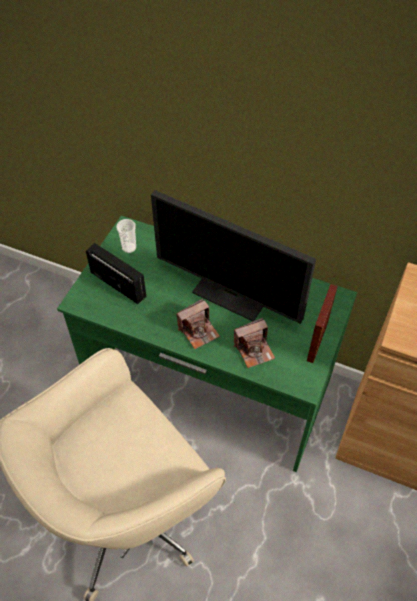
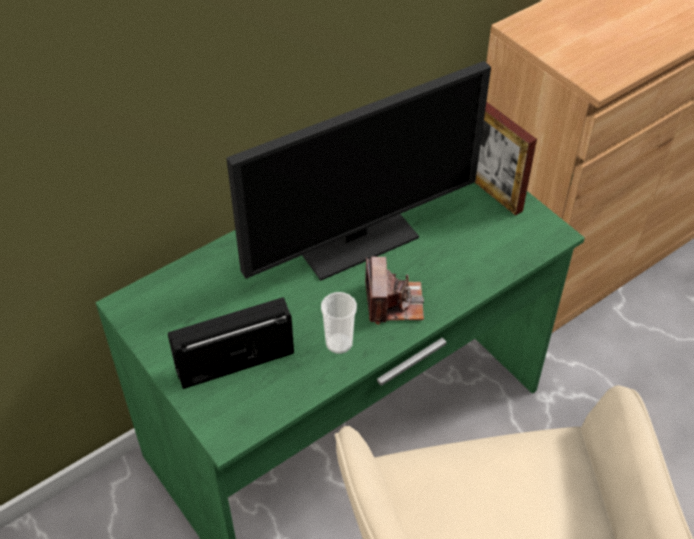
camera: 60 degrees left, 5 degrees down
cup [116,219,136,253] -> cup moved to [321,292,357,354]
camera [234,318,275,368] -> none

